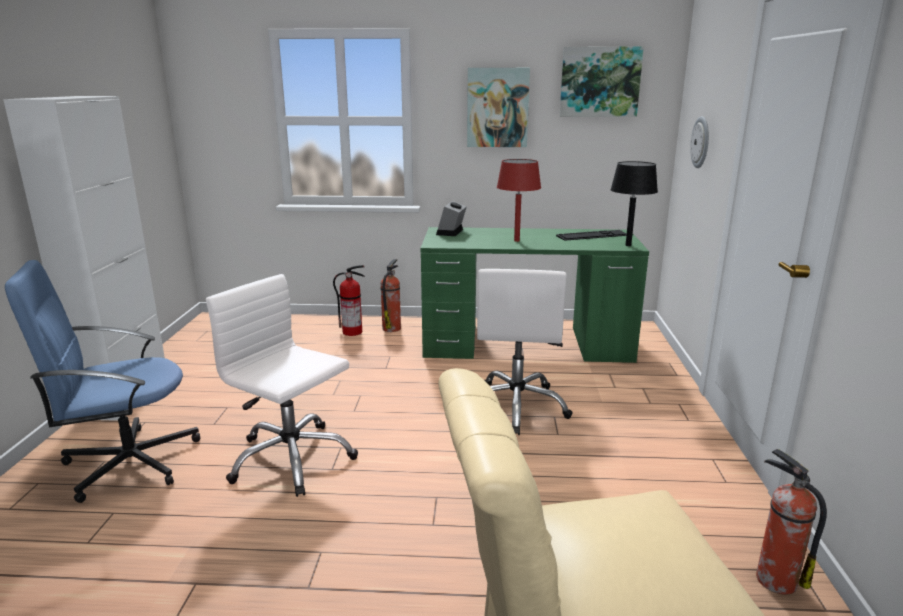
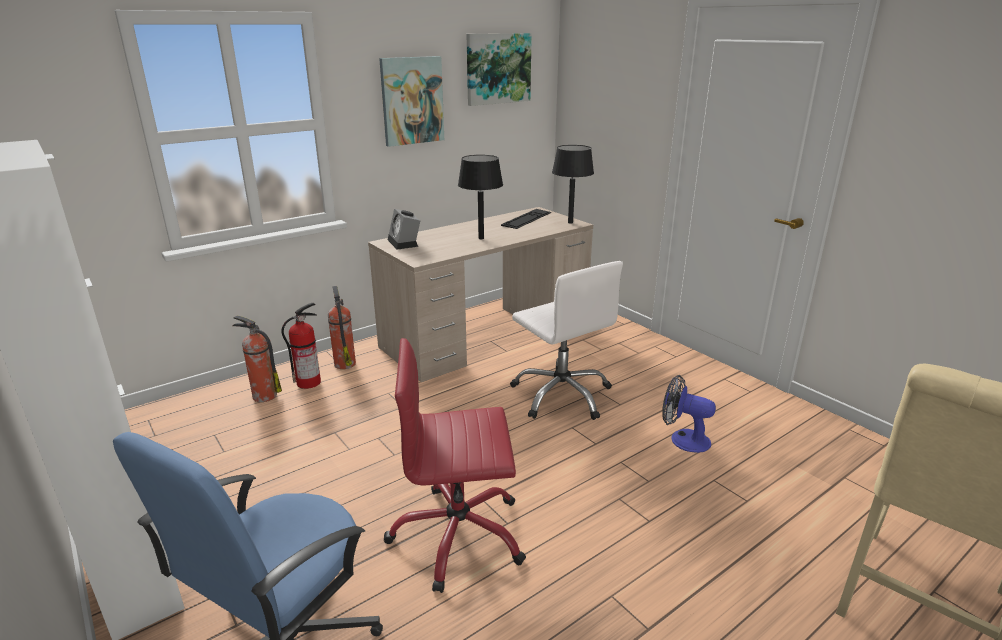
camera: 40 degrees left, 5 degrees up
white office chair [206,274,358,497] -> red office chair [384,338,526,593]
green desk [420,227,649,363] -> beige desk [368,207,593,382]
red table lamp [497,159,541,242] -> black table lamp [458,155,503,239]
wall clock [690,116,709,168] -> none
fire extinguisher [756,449,827,595] -> fire extinguisher moved to [232,316,282,402]
none -> fan [662,375,716,453]

